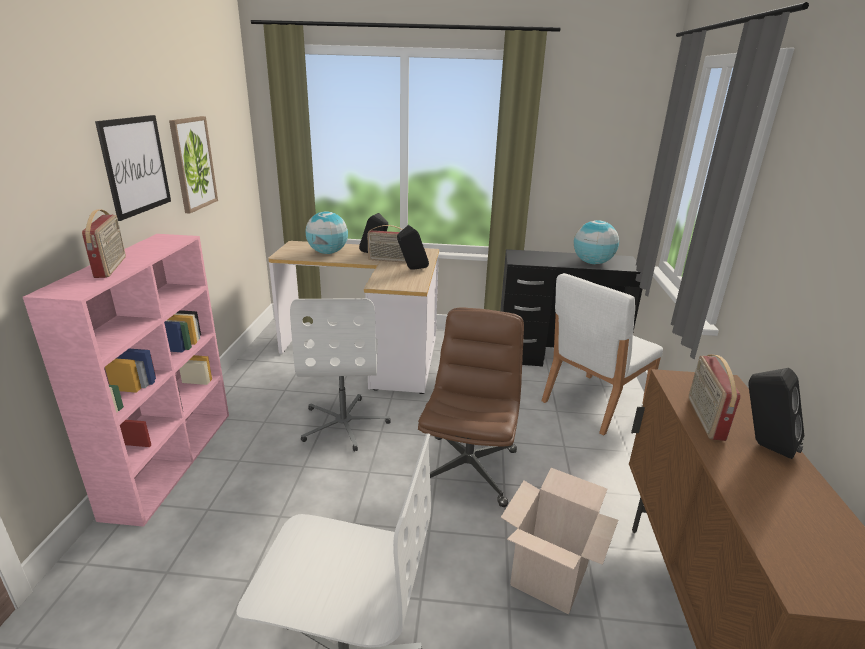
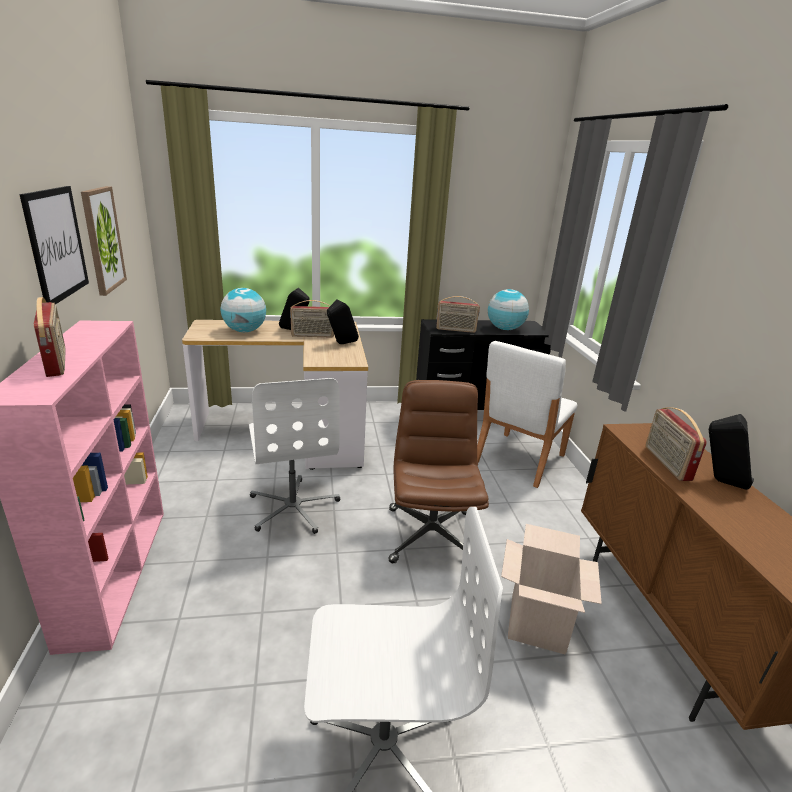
camera: 15 degrees left, 0 degrees up
none -> radio [436,296,480,333]

